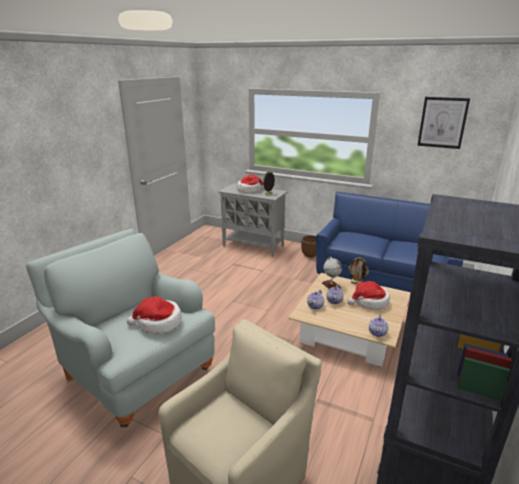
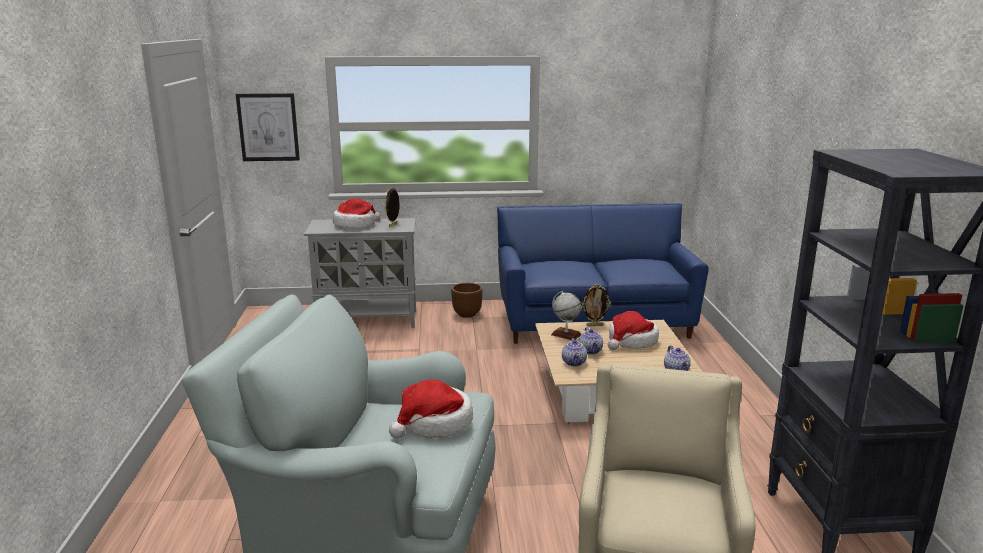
camera: 30 degrees left, 5 degrees down
picture [417,97,470,149] -> picture moved to [236,93,300,161]

